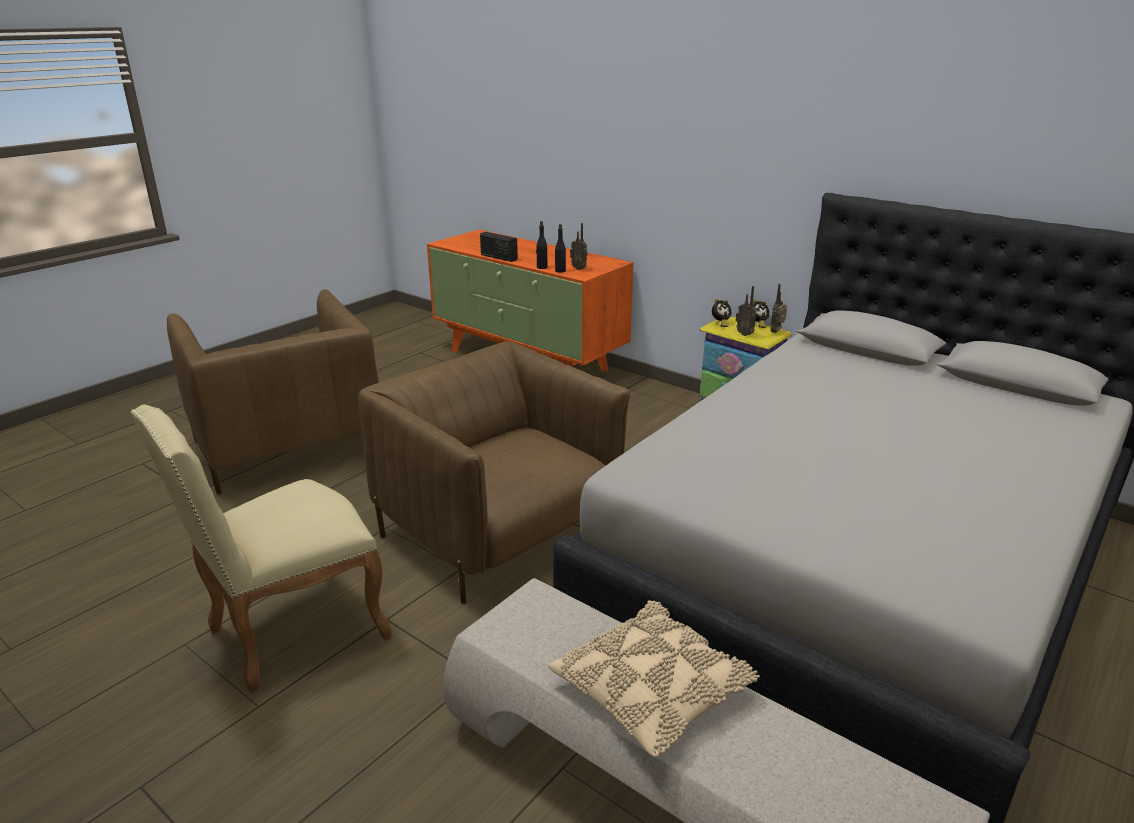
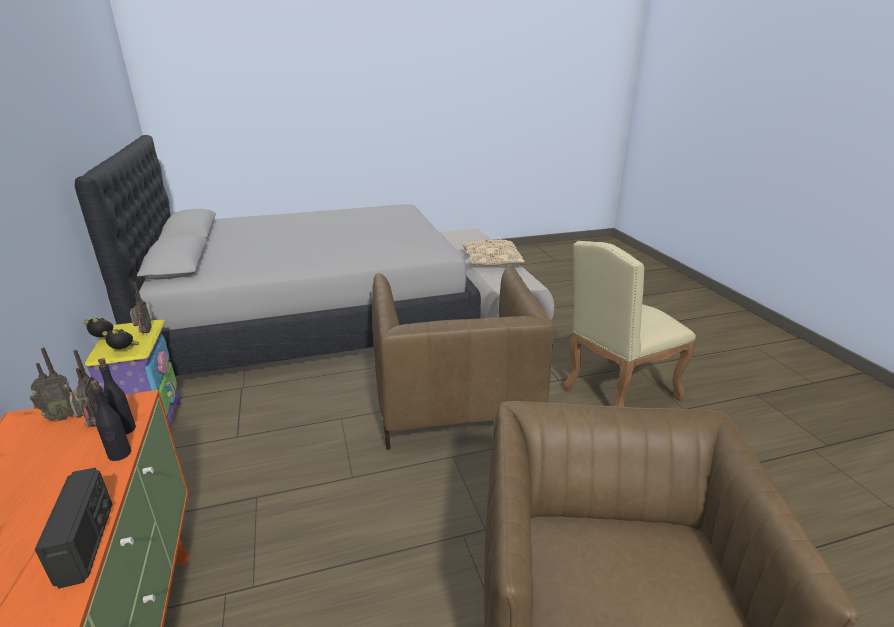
camera: 145 degrees left, 0 degrees up
beige chair [131,404,392,693] -> beige chair turned 150 degrees clockwise [564,241,696,407]
radio [770,284,787,333] -> radio moved to [30,347,74,421]

